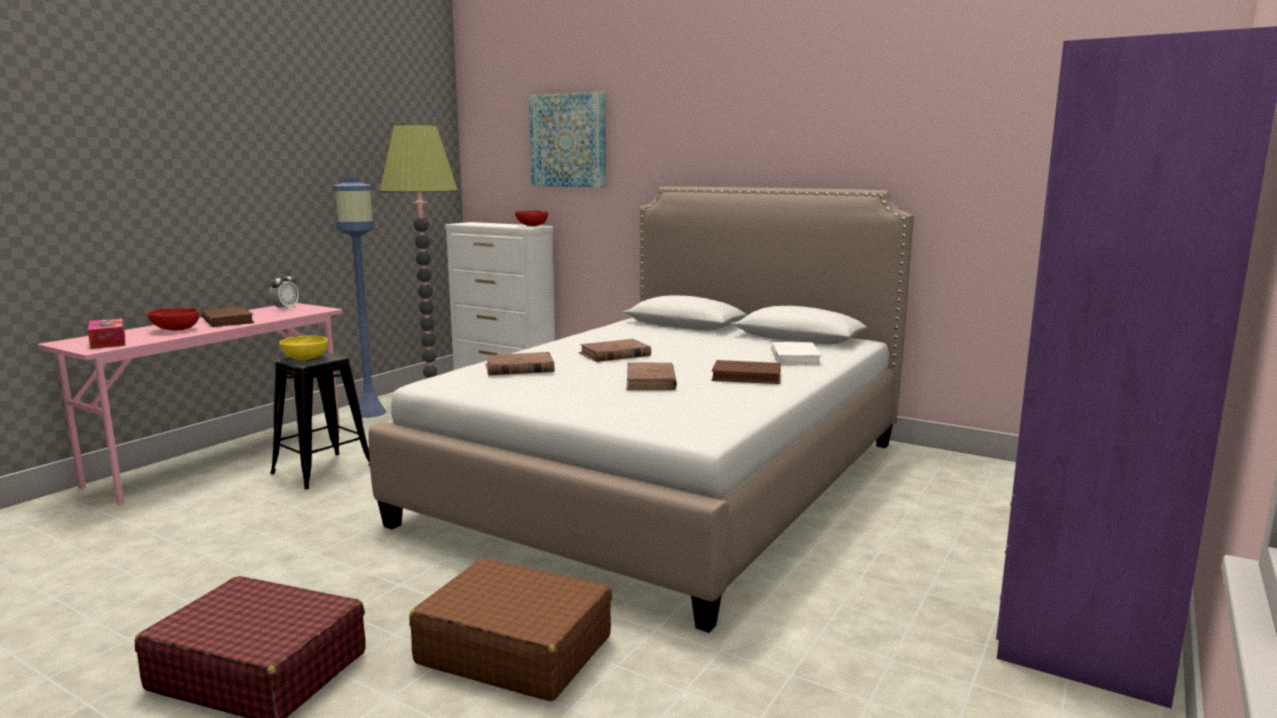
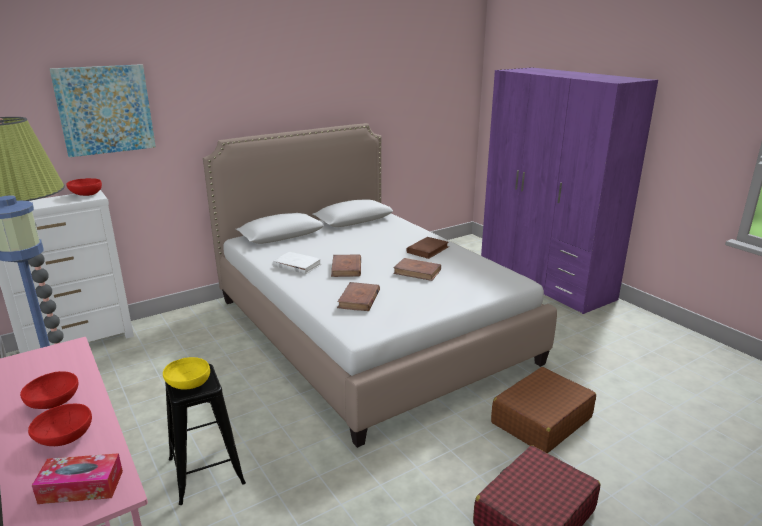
camera: 65 degrees left, 10 degrees up
brown book [201,307,255,327] -> red bowl [20,371,78,409]
alarm clock [269,272,299,311] -> none
white book [771,342,822,365] -> white book moved to [273,252,322,274]

